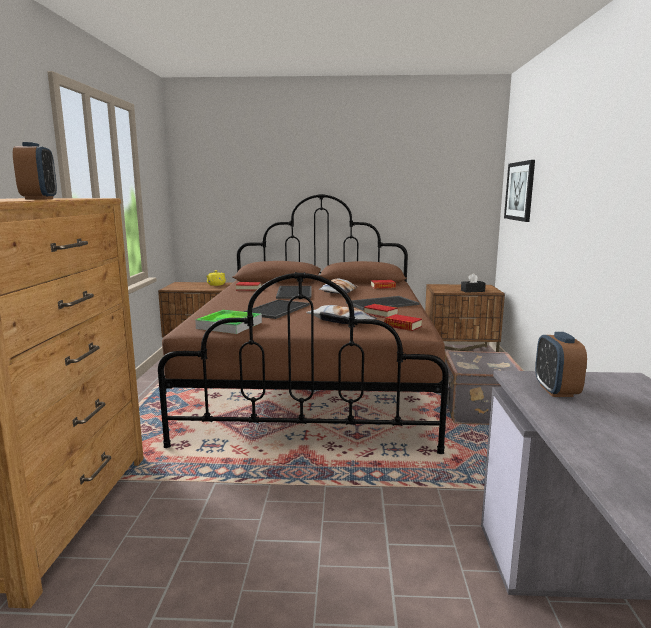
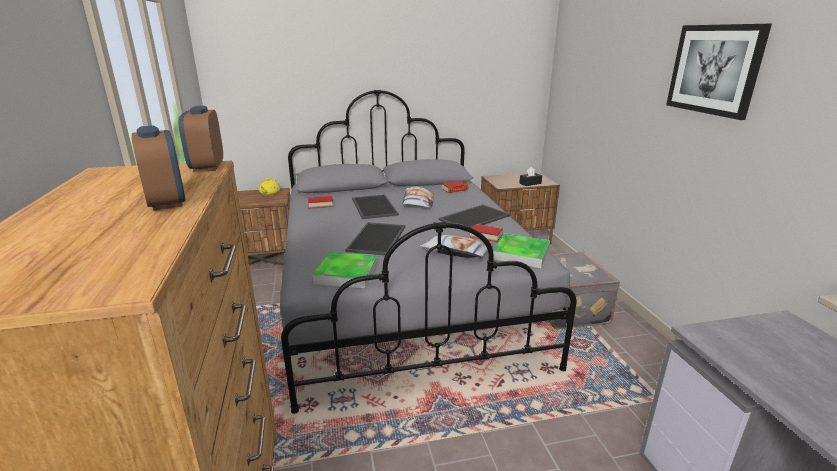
camera: 15 degrees left, 10 degrees up
brown bed [158,194,449,454] -> grey bed [280,90,576,414]
book [384,314,422,331] -> tray [493,233,550,268]
picture [504,160,535,222] -> picture moved to [666,24,772,120]
alarm clock [535,332,587,397] -> alarm clock moved to [178,106,223,172]

